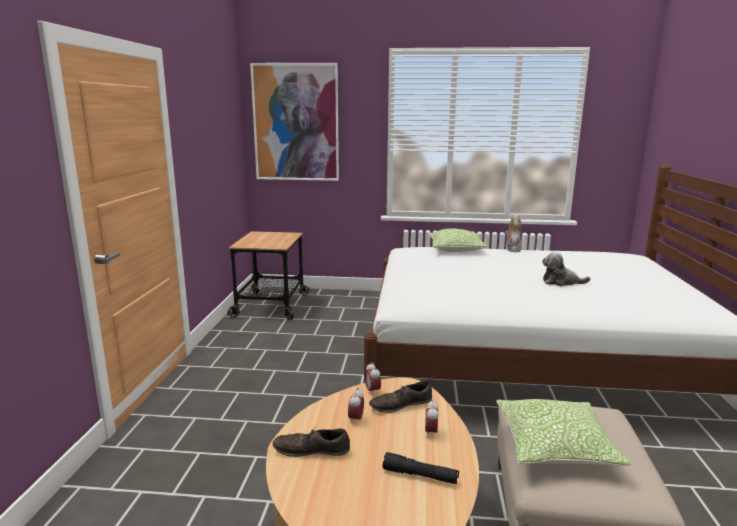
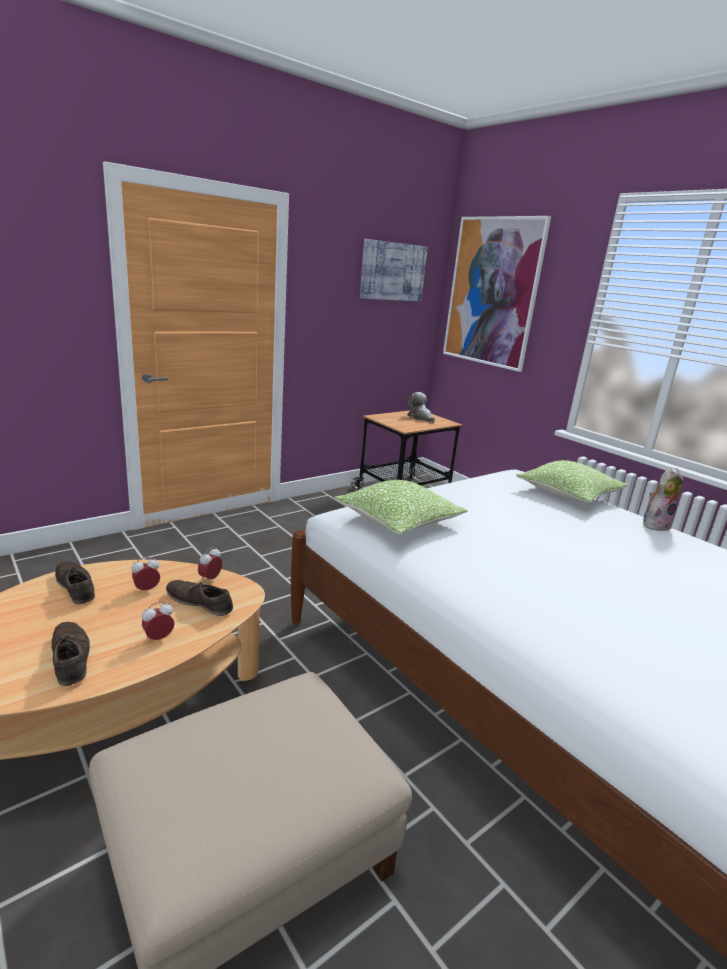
camera: 45 degrees right, 5 degrees up
black flashlight [383,452,459,484] -> brown shoe [52,622,90,686]
pillow [496,399,631,466] -> pillow moved to [334,480,468,534]
plush toy [542,252,591,286] -> plush toy moved to [407,392,435,422]
none -> picture [360,239,428,301]

